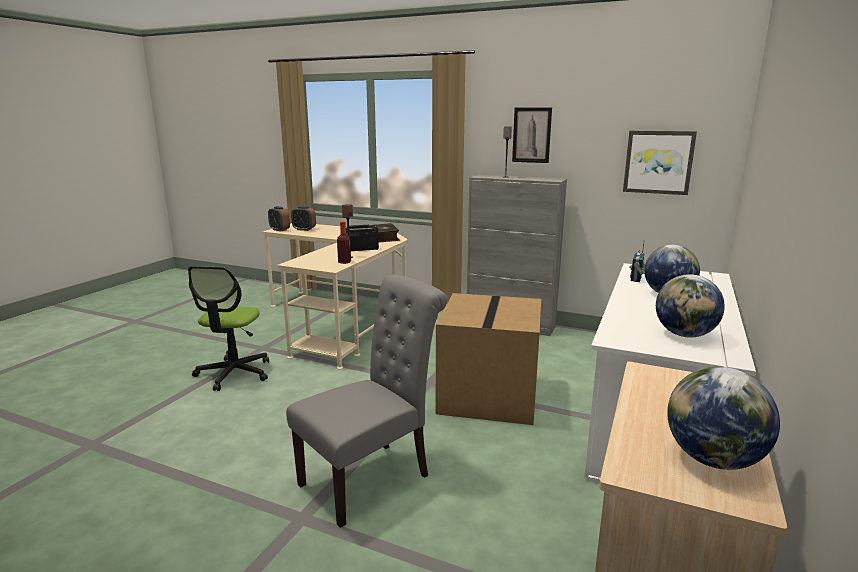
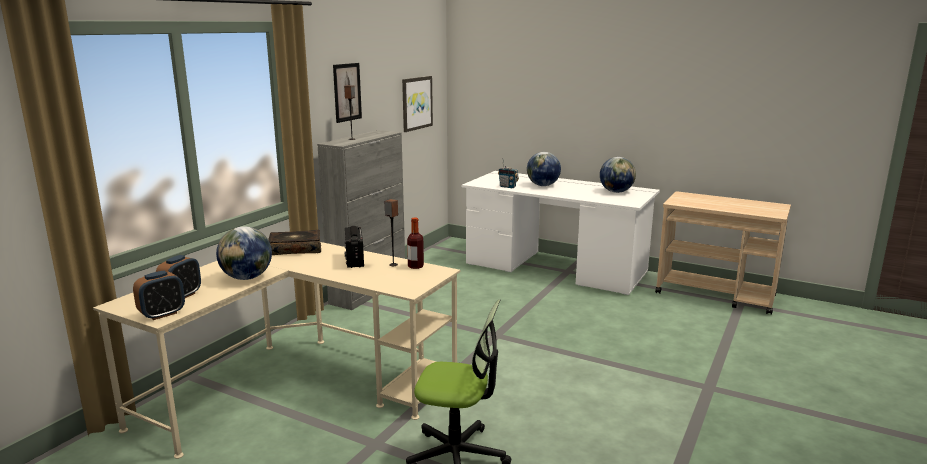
camera: 85 degrees left, 0 degrees up
grey chair [286,275,447,528] -> none
cardboard box [436,293,541,425] -> none
globe [667,367,780,470] -> globe moved to [216,226,272,280]

